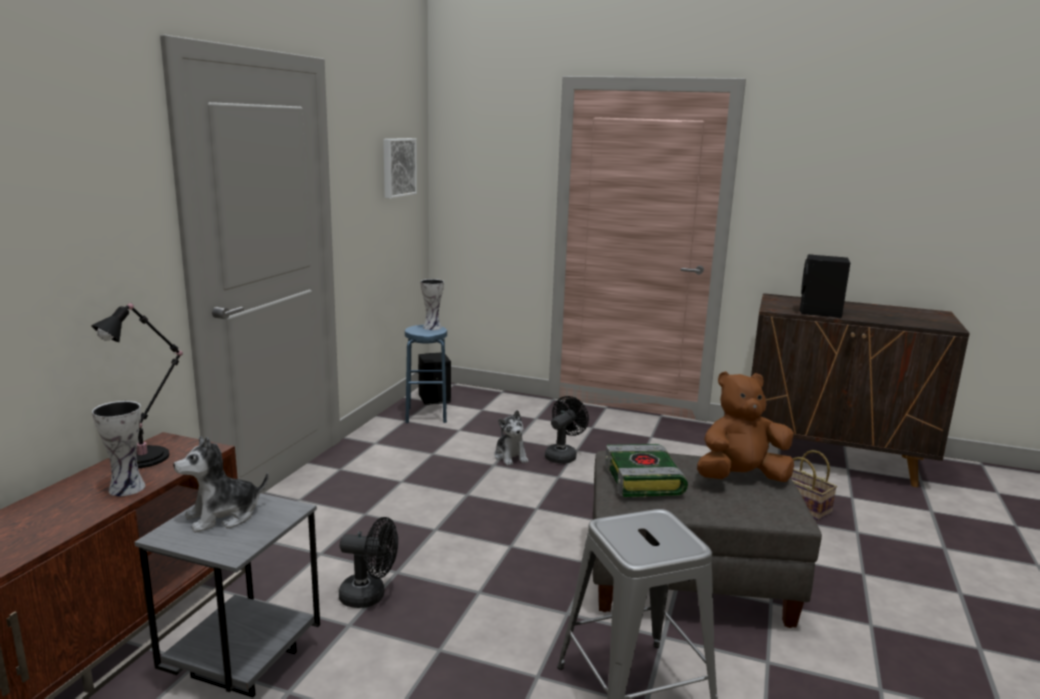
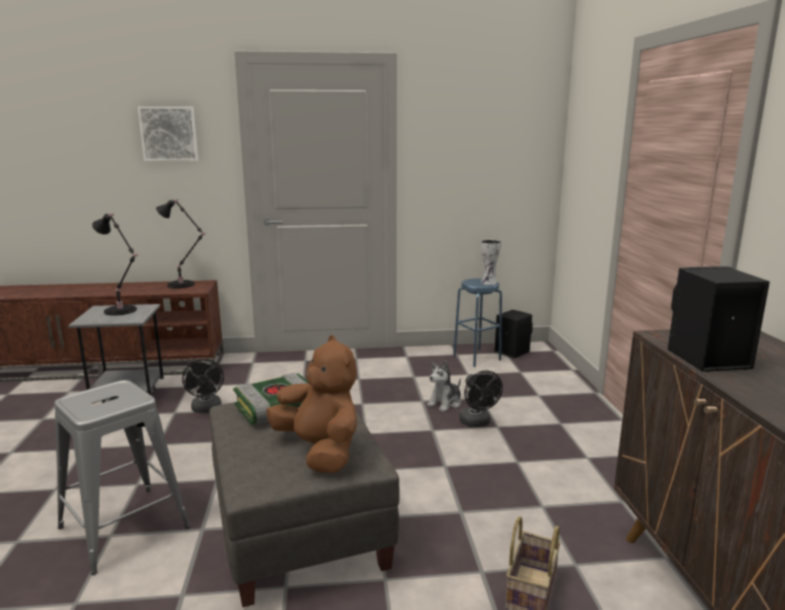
camera: 65 degrees right, 0 degrees up
vase [92,401,146,496] -> none
plush toy [173,436,268,533] -> black table lamp [92,213,137,316]
picture [383,138,417,199] -> picture moved to [138,107,198,161]
black fan [545,396,589,464] -> black fan turned 60 degrees clockwise [459,371,503,427]

